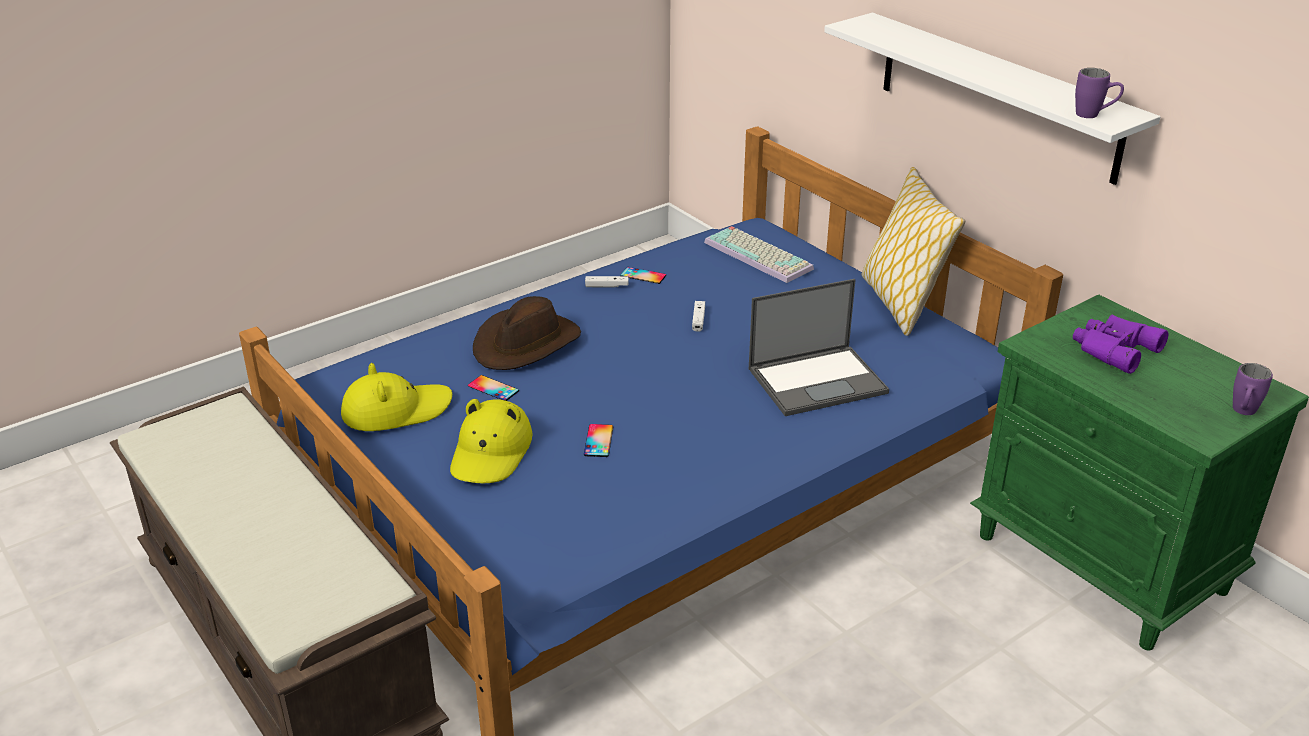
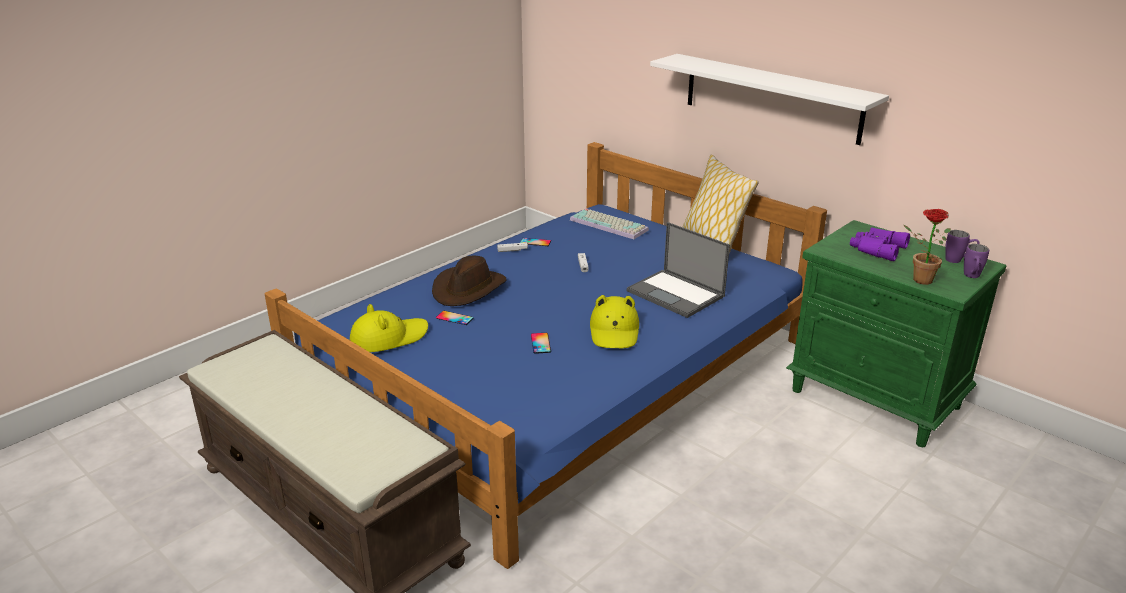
camera: 10 degrees left, 5 degrees down
yellow hat [450,399,533,483] -> yellow hat moved to [590,295,639,348]
laptop [749,279,889,416] -> laptop turned 75 degrees clockwise [627,222,730,318]
purple mug [1075,68,1124,118] -> purple mug moved to [945,230,979,263]
none -> potted plant [903,209,951,284]

